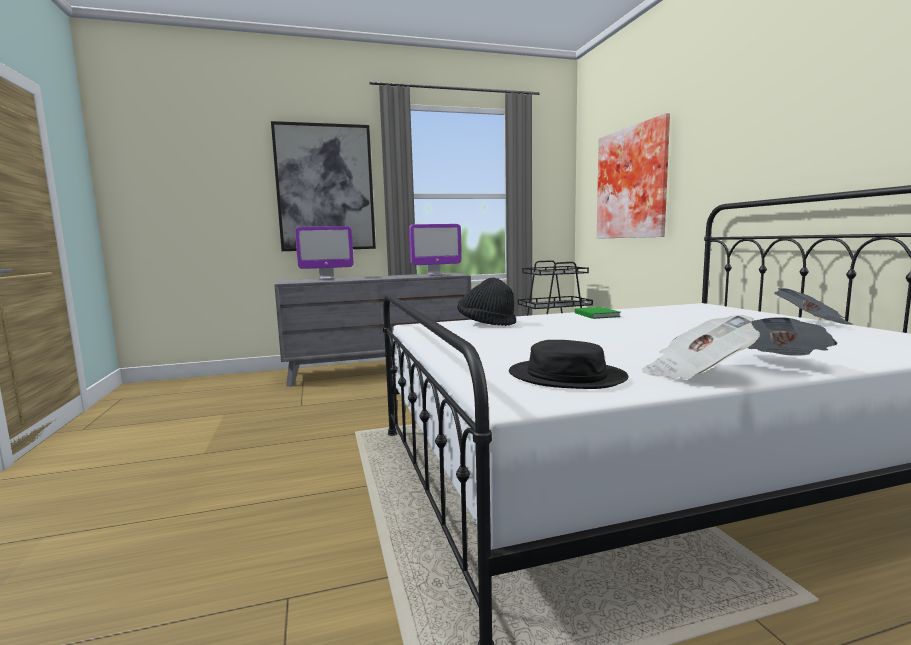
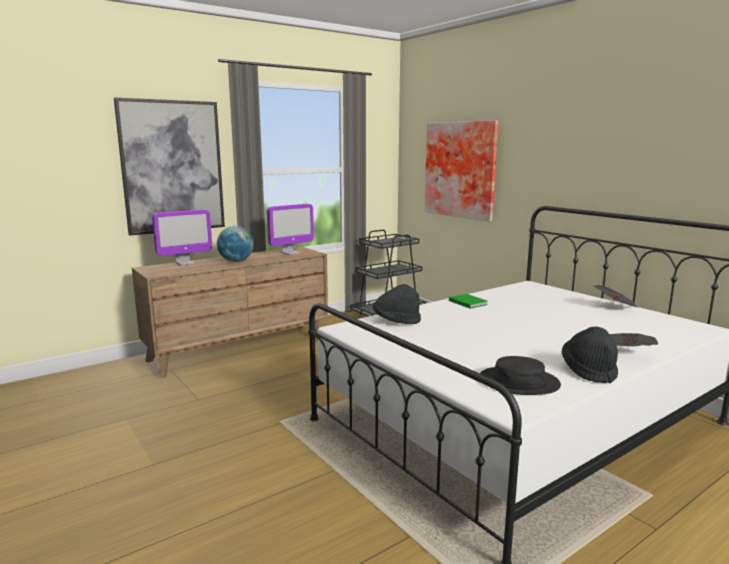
camera: 20 degrees left, 5 degrees up
grey dresser [274,273,472,387] -> brown dresser [132,247,328,379]
newspaper [642,315,760,380] -> black hat [562,327,618,383]
none -> globe [217,226,254,262]

